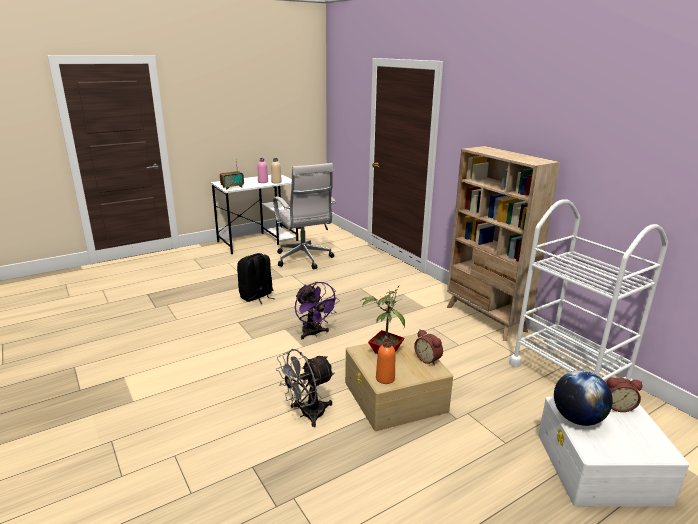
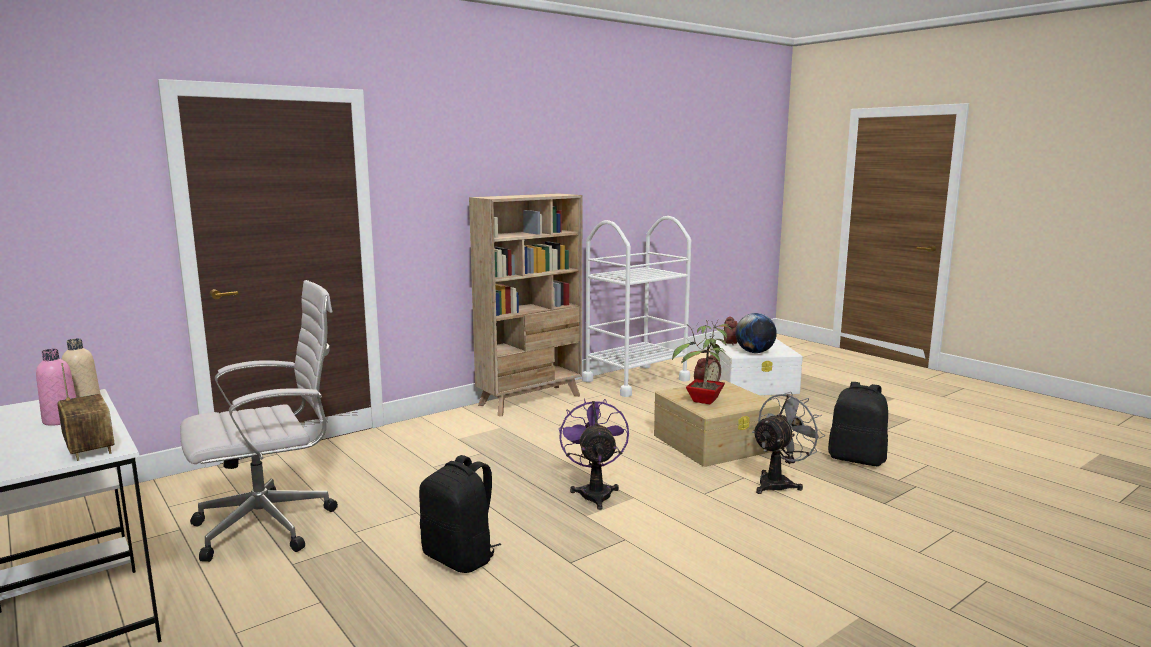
camera: 95 degrees left, 10 degrees down
grey fan [276,349,334,427] -> grey fan turned 90 degrees counterclockwise [752,392,825,494]
purple fan [295,282,340,339] -> purple fan turned 60 degrees counterclockwise [559,398,629,510]
orange bottle [376,338,395,384] -> none
none -> black backpack [828,382,888,466]

